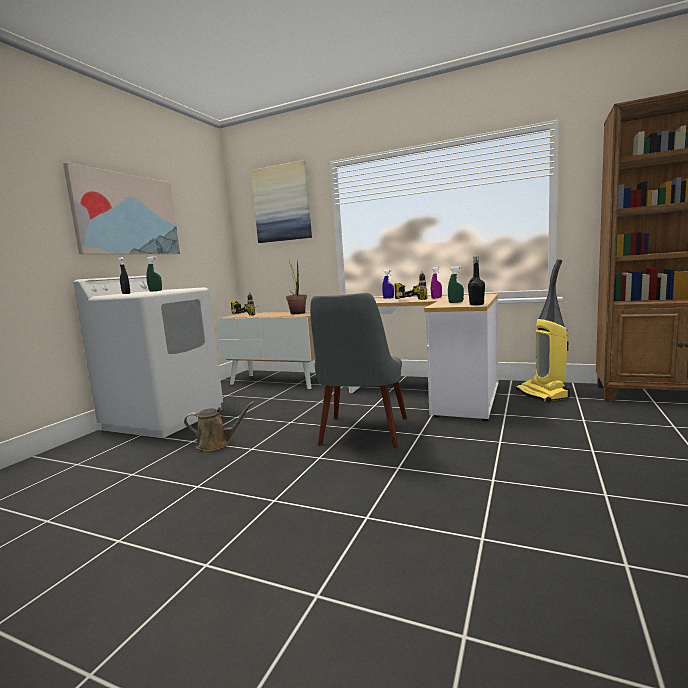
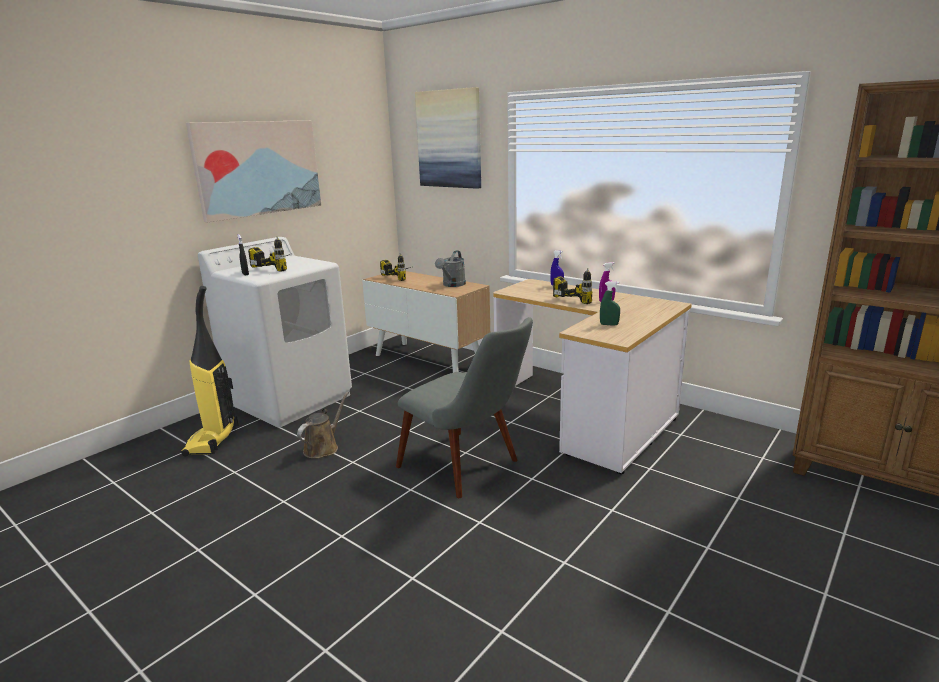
camera: 15 degrees right, 10 degrees up
green spray bottle [146,256,162,292] -> power drill [248,236,290,272]
brown watering can [184,402,255,451] -> brown watering can turned 75 degrees counterclockwise [297,392,349,458]
potted plant [286,260,307,314] -> grey watering can [435,251,466,287]
grey chair [310,293,407,448] -> grey chair turned 75 degrees counterclockwise [396,317,533,498]
black bottle [468,256,485,306] -> none
vacuum cleaner [516,259,570,403] -> vacuum cleaner moved to [181,286,239,457]

